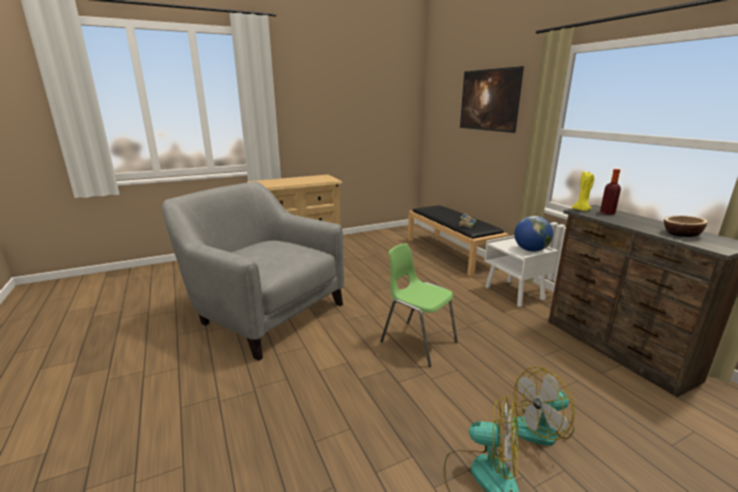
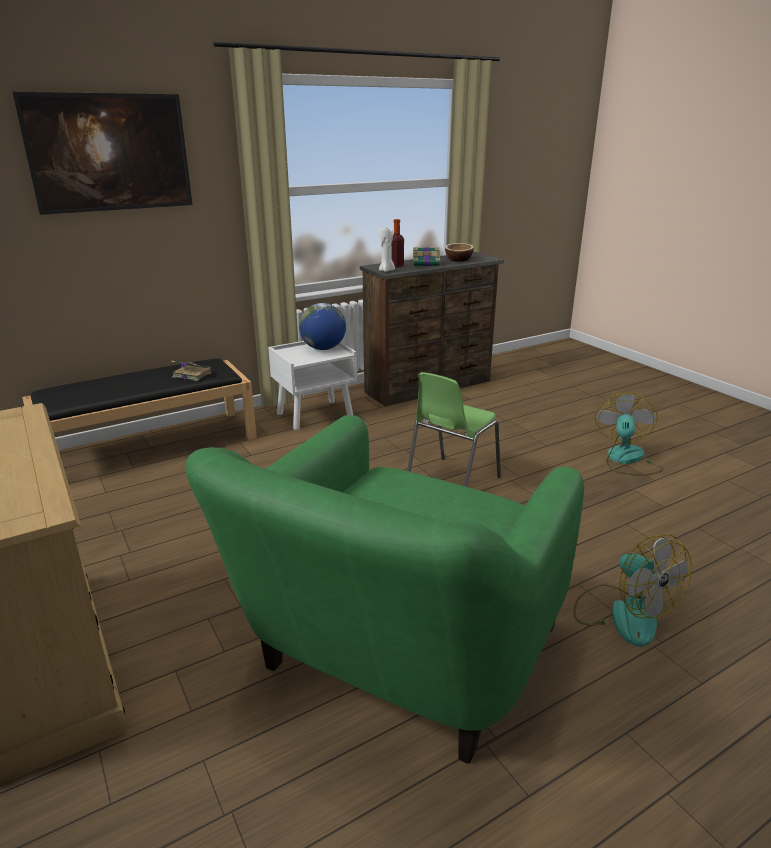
camera: 95 degrees left, 5 degrees up
grey armchair [162,181,344,361] -> green armchair [186,415,584,764]
fan [512,367,575,446] -> fan moved to [573,534,692,647]
yellow candle [572,171,594,211] -> white candle [379,228,395,272]
none -> book [413,247,444,266]

